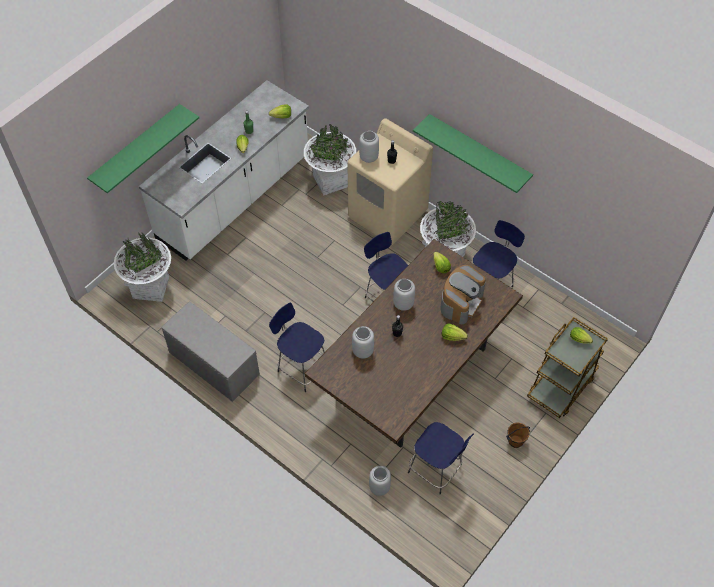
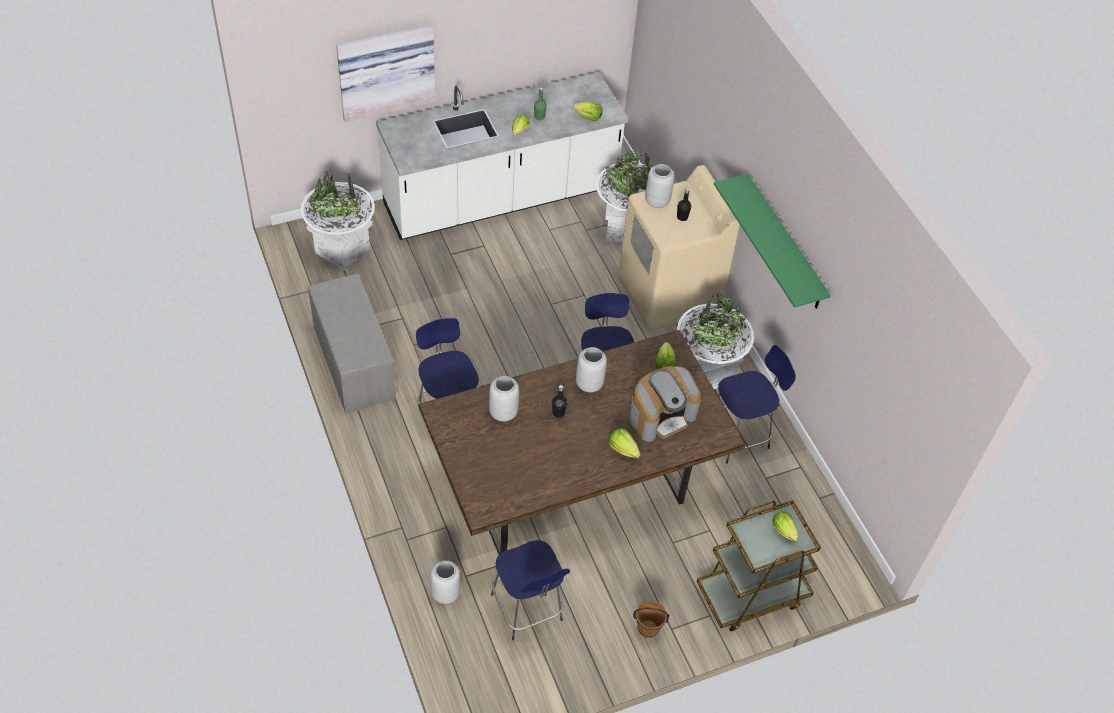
camera: 25 degrees right, 5 degrees down
green shelf [87,104,199,193] -> picture [336,25,435,122]

